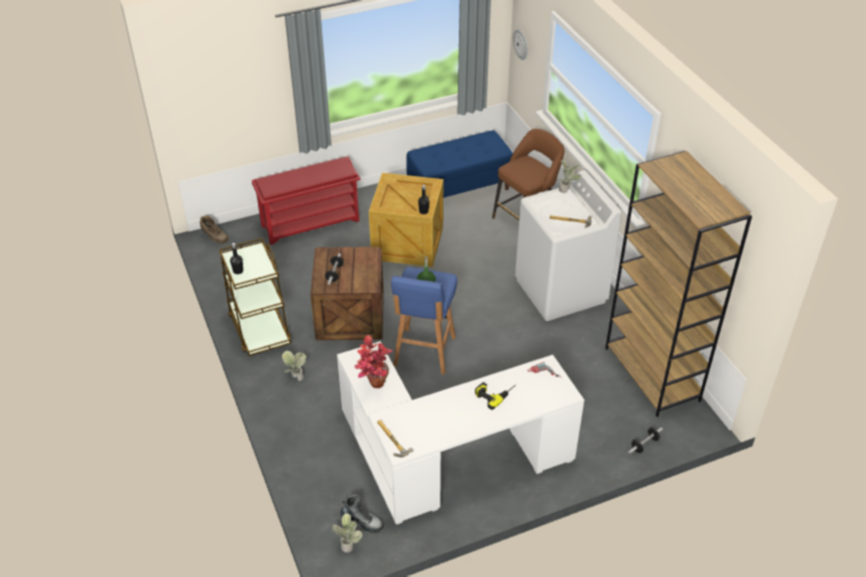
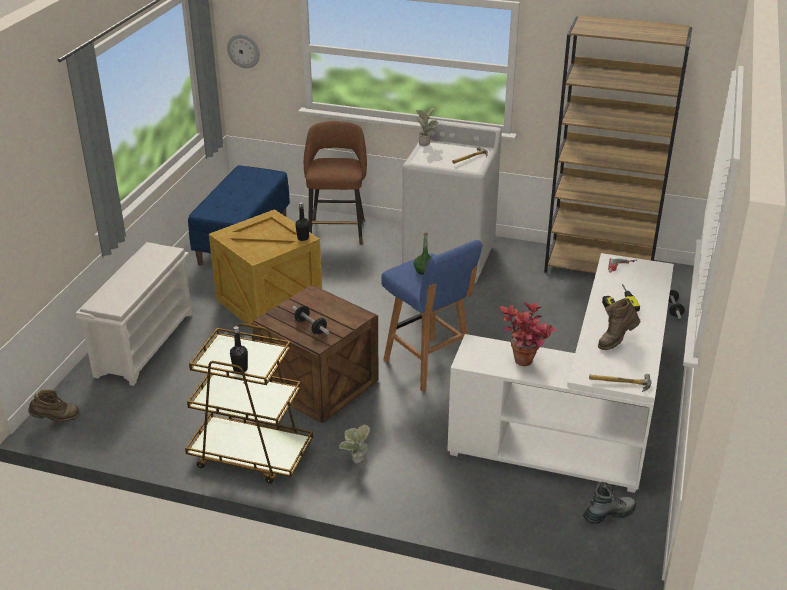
camera: 50 degrees left, 10 degrees down
red shoe rack [252,156,361,245] -> white shoe rack [76,242,193,386]
potted plant [332,513,362,553] -> none
none -> brown boot [598,298,640,350]

